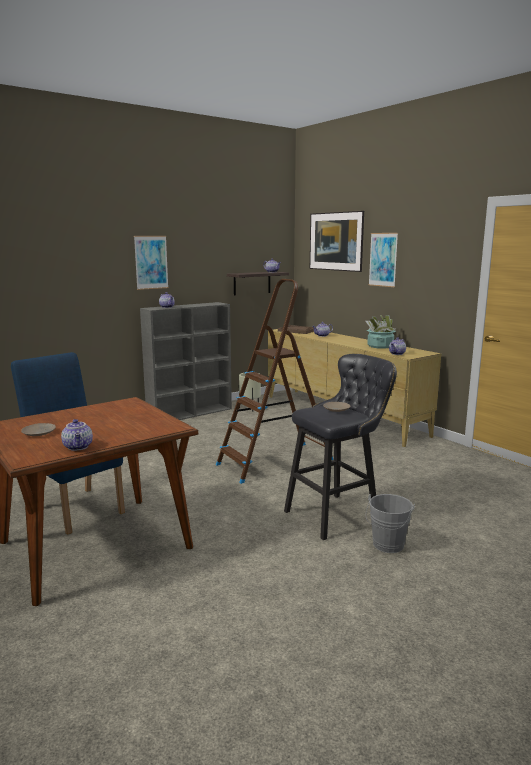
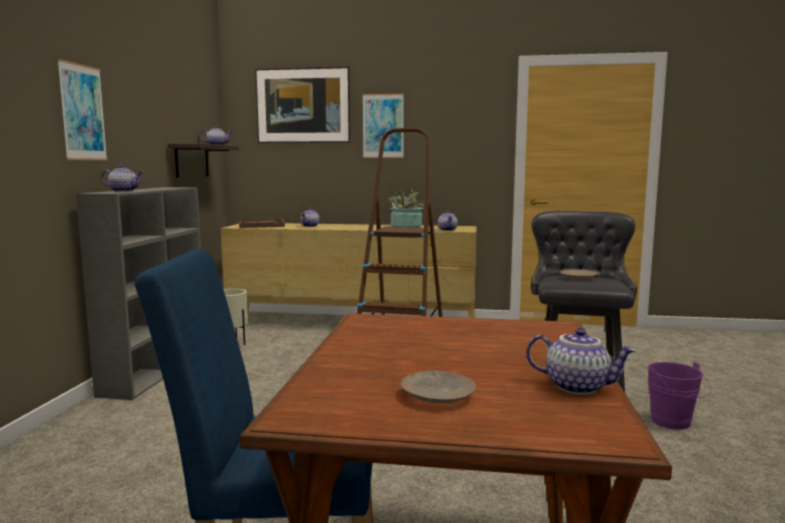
camera: 45 degrees left, 5 degrees down
grey bucket [366,494,415,553] -> purple bucket [647,362,711,430]

